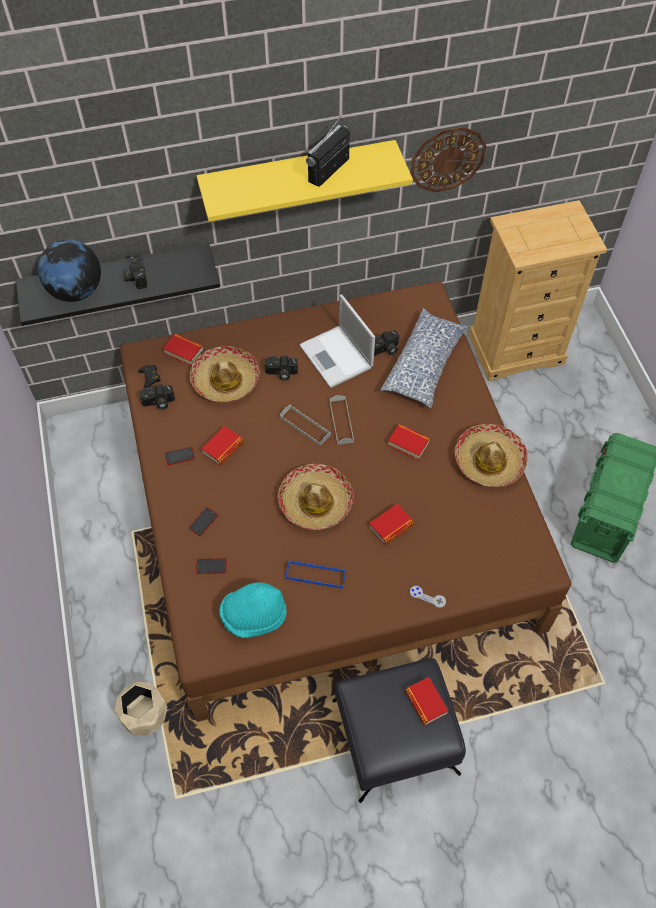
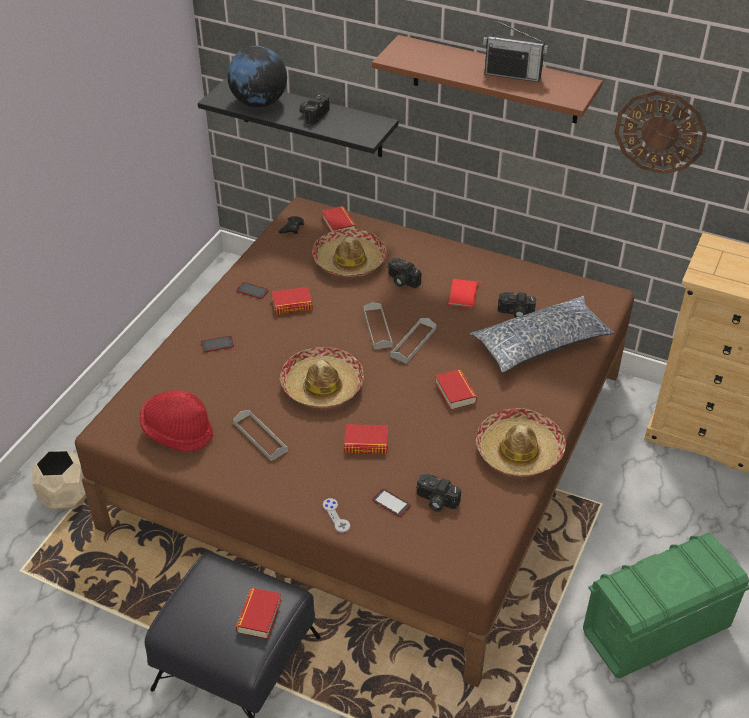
camera: 40 degrees right, 15 degrees down
camera [139,384,175,410] -> camera moved to [416,474,461,512]
phone [196,558,227,574] -> phone moved to [372,489,411,517]
yellow shelf [197,140,413,222] -> brown shelf [372,35,603,123]
turquoise hat [219,582,287,638] -> red hat [140,390,213,451]
blue tray [286,560,346,589] -> grey tray [233,410,288,461]
laptop [299,295,375,388] -> red book [448,279,486,308]
radio [306,116,350,186] -> radio turned 150 degrees counterclockwise [483,20,549,82]

